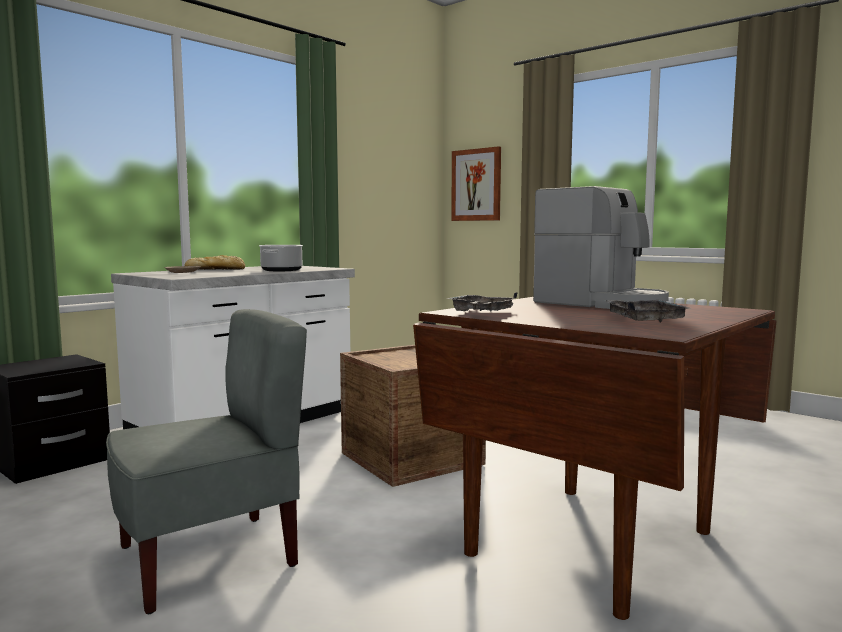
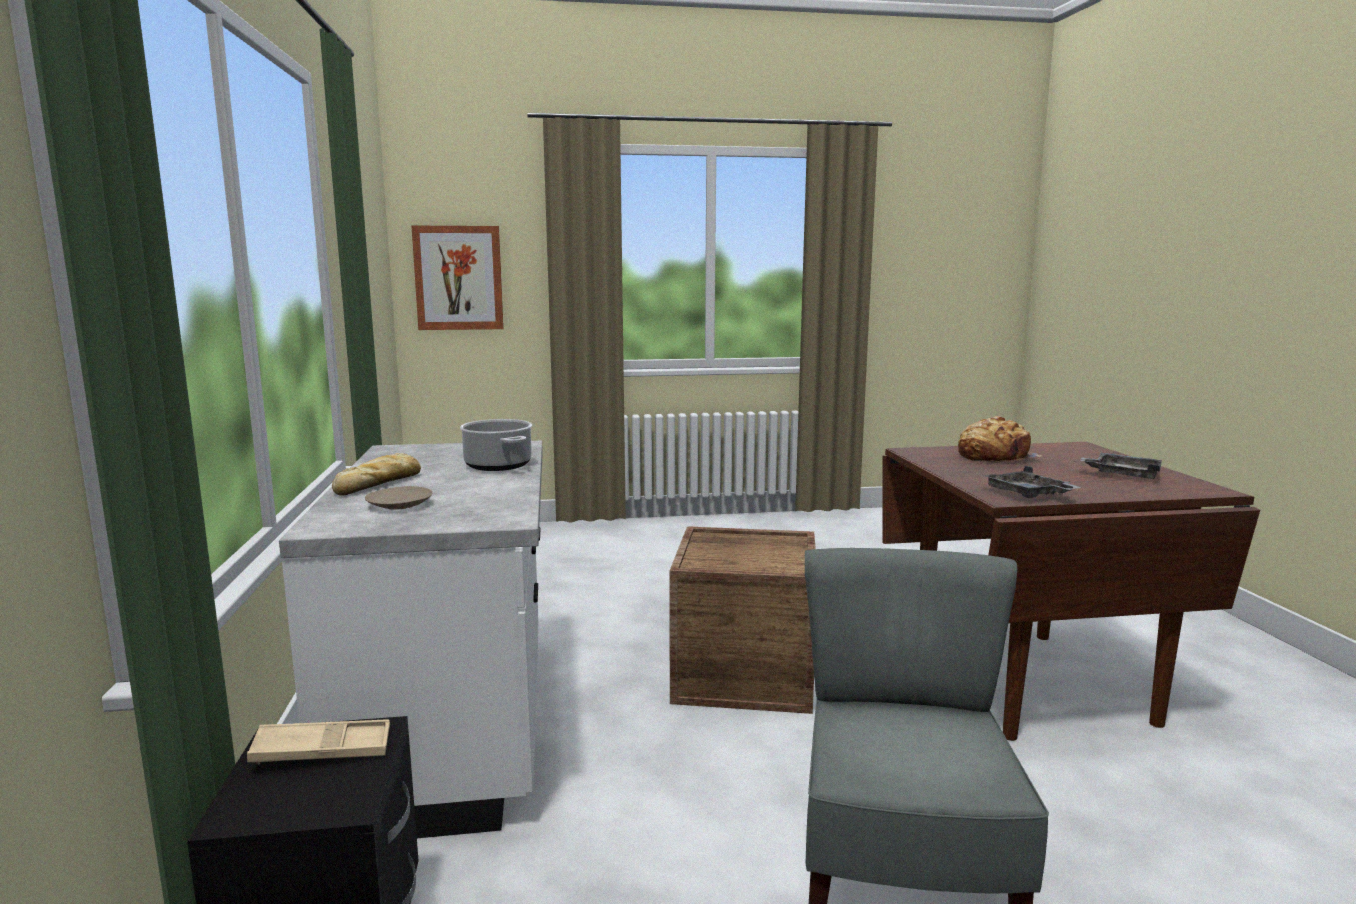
camera: 50 degrees left, 5 degrees up
coffee machine [533,186,669,309] -> bread [958,416,1040,464]
none -> beige tray [247,720,390,764]

